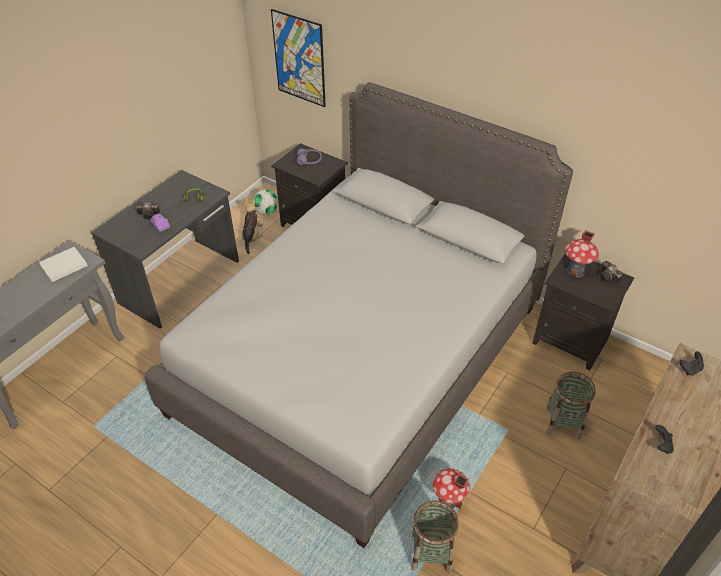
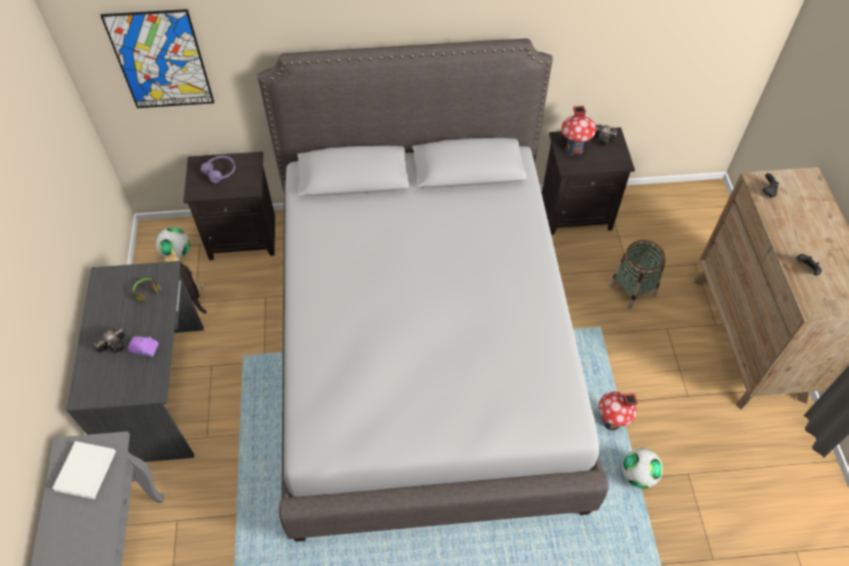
camera: 40 degrees left, 10 degrees up
basket [411,501,459,573] -> football [622,448,663,488]

